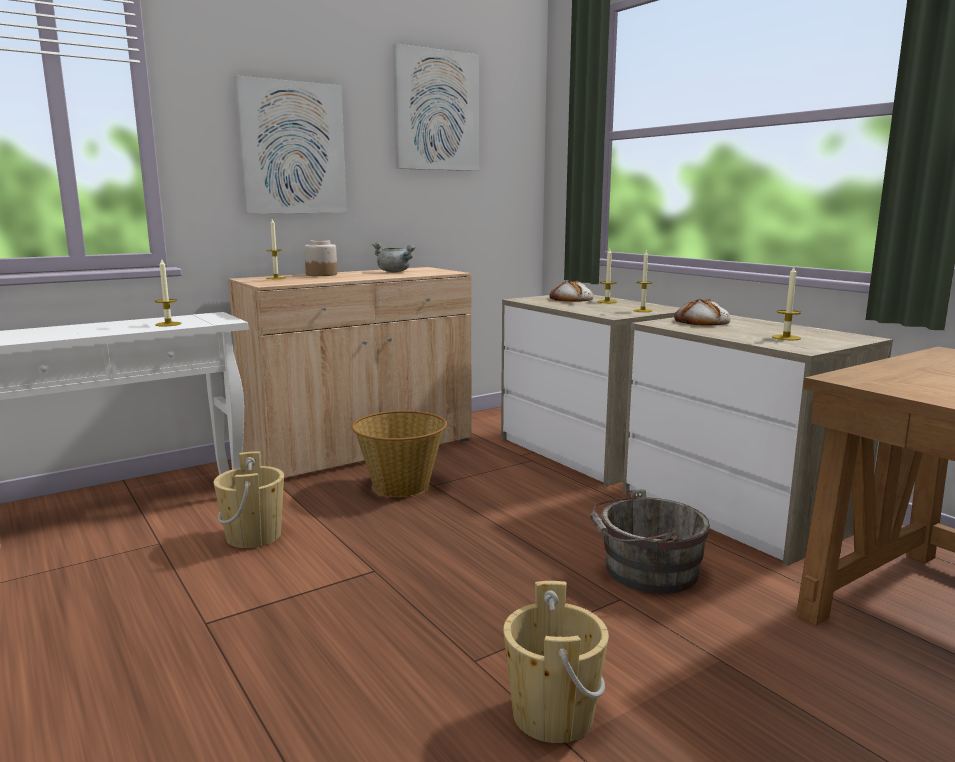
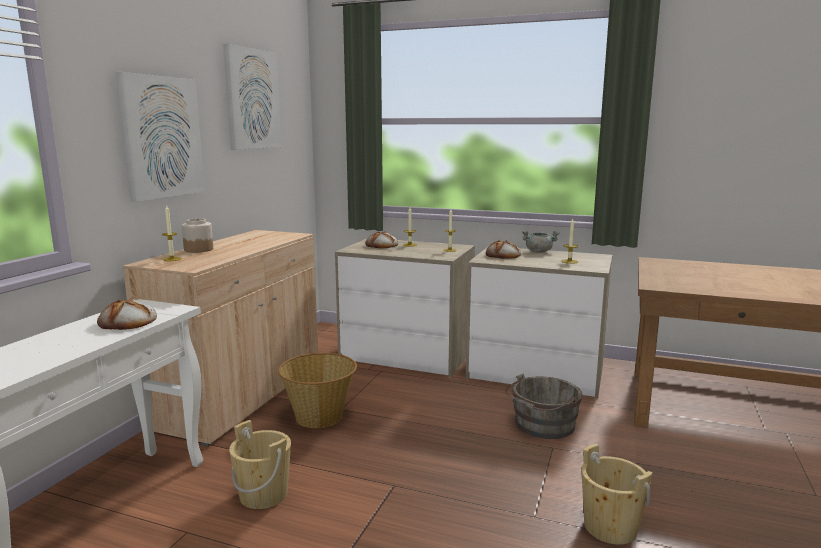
camera: 35 degrees left, 0 degrees up
candle [155,258,182,326] -> bread [97,298,157,330]
grey cooking pot [372,242,416,272] -> grey cooking pot moved to [522,230,560,253]

